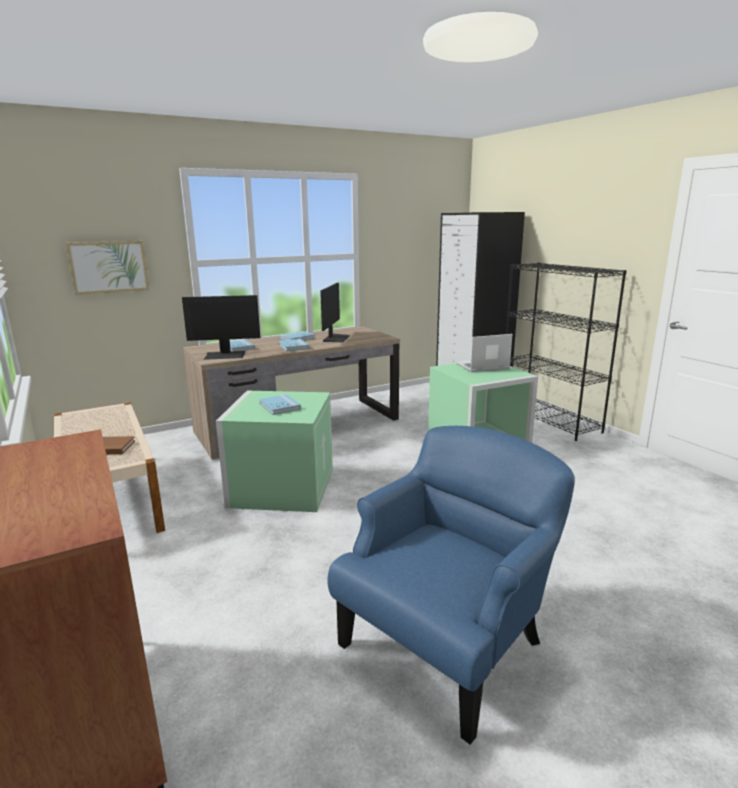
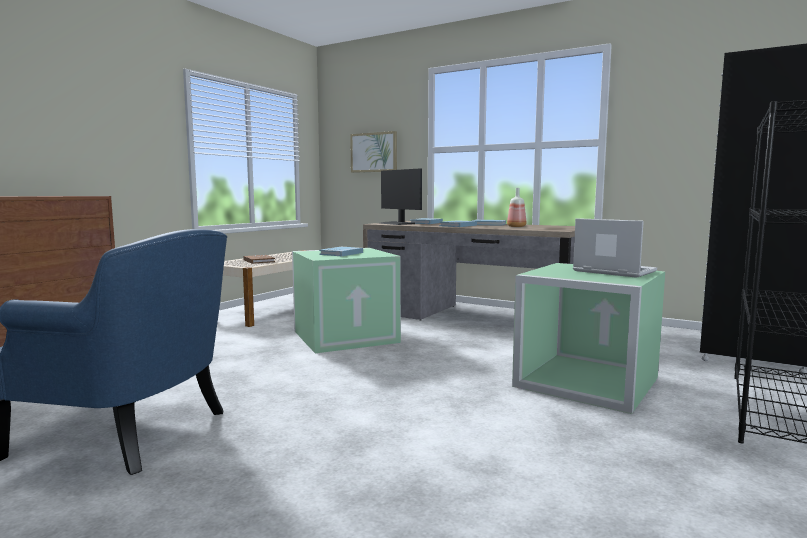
camera: 60 degrees right, 10 degrees down
monitor [320,283,350,342] -> bottle [507,188,526,227]

